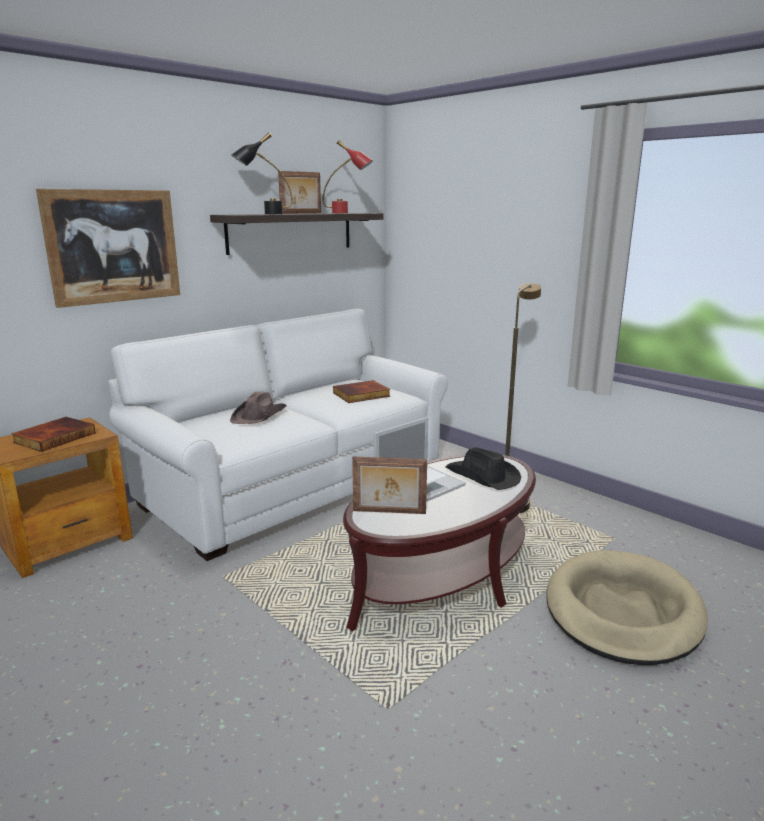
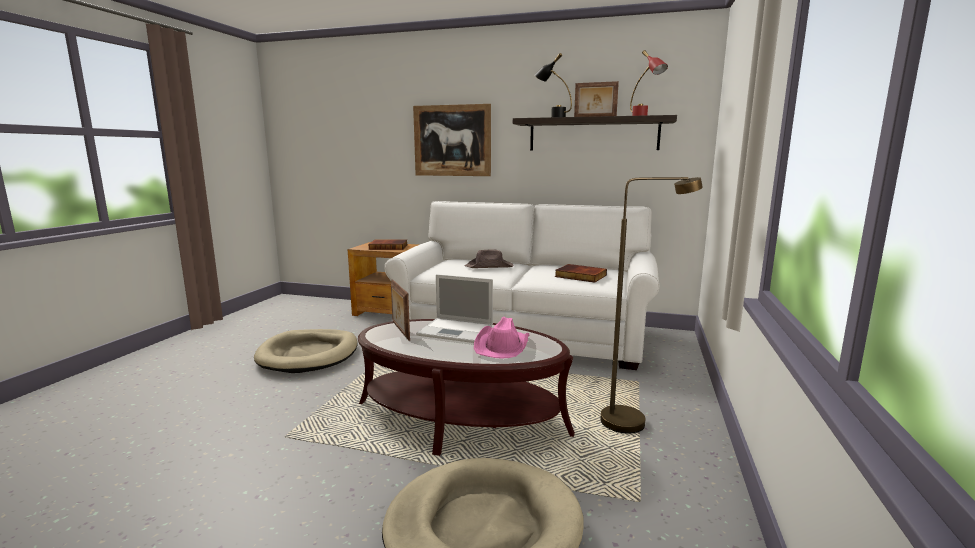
camera: 60 degrees right, 5 degrees down
black hat [445,447,521,490] -> pink hat [474,317,530,359]
none -> beige dog bed [254,329,357,373]

